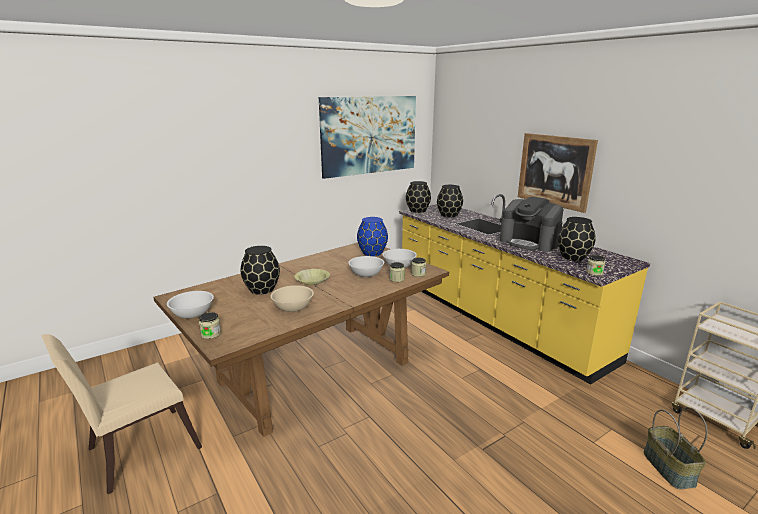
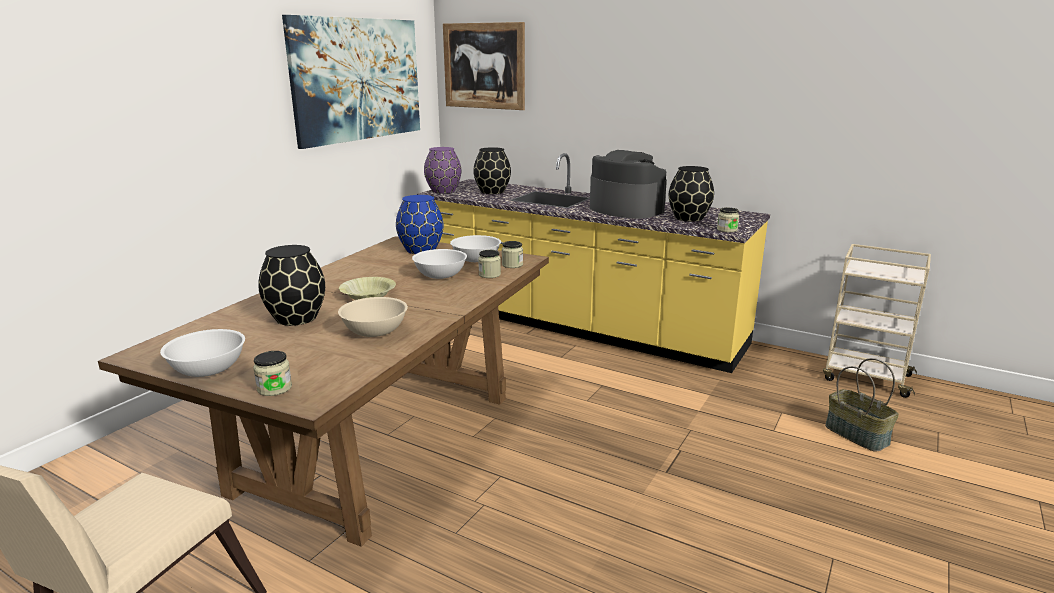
camera: 25 degrees left, 0 degrees up
black vase [406,181,431,213] -> purple vase [424,147,461,193]
coffee machine [500,197,564,252] -> coffee machine turned 150 degrees counterclockwise [590,150,667,219]
picture [518,133,598,213] -> picture moved to [443,22,525,110]

